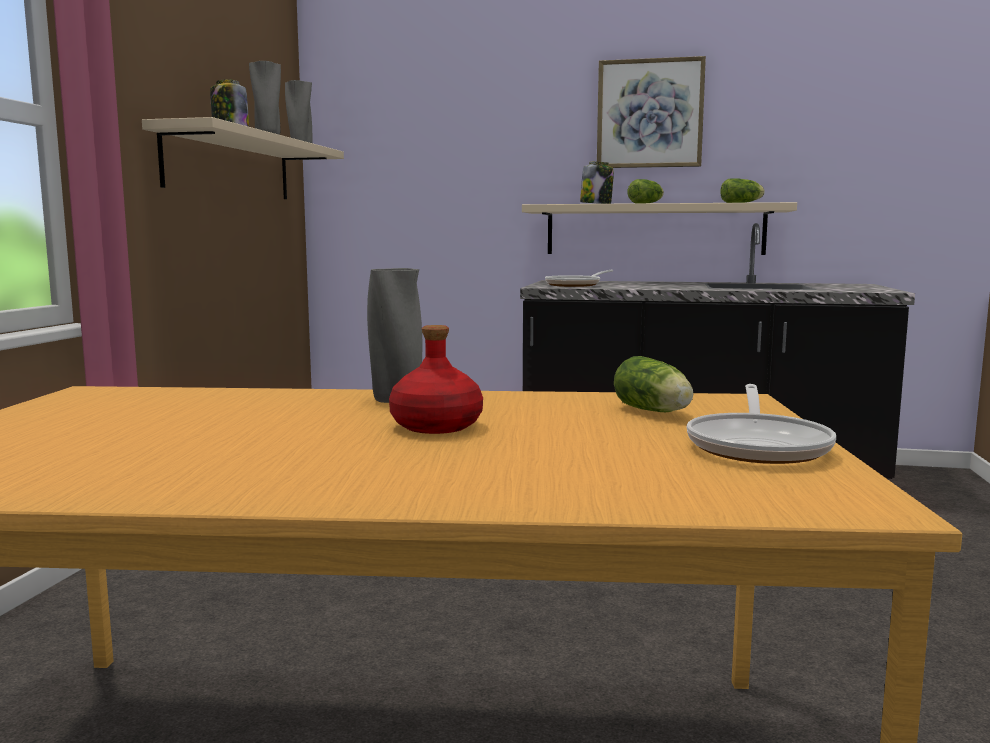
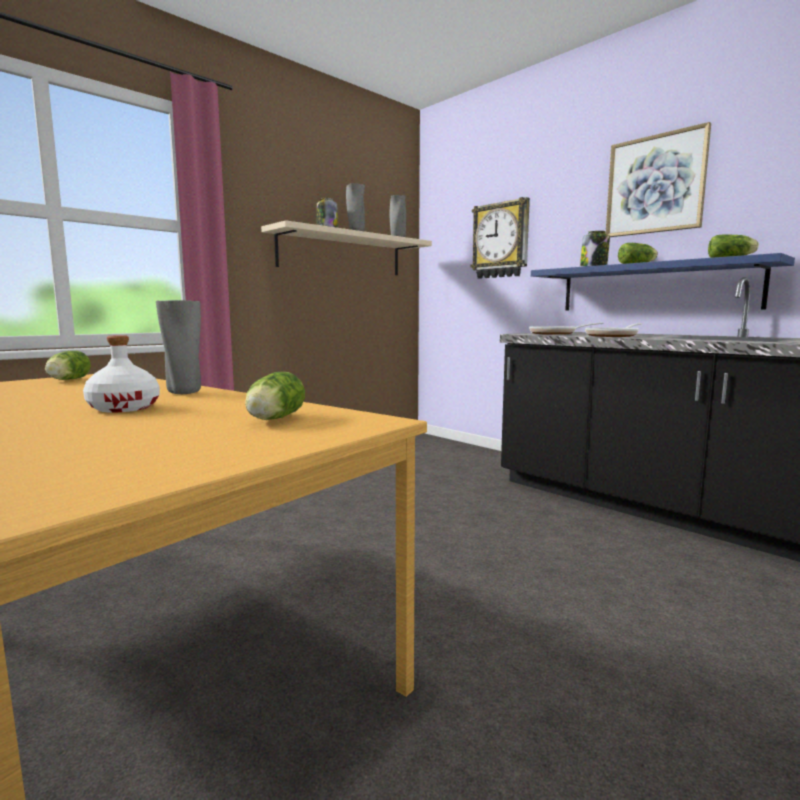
camera: 35 degrees right, 0 degrees up
red bottle [389,325,483,434] -> white bottle [83,335,160,412]
beige shelf [522,202,797,255] -> blue shelf [531,253,795,310]
frying pan [687,384,836,464] -> frying pan moved to [585,323,642,337]
none -> lettuce [45,351,91,380]
none -> wall clock [471,197,530,279]

